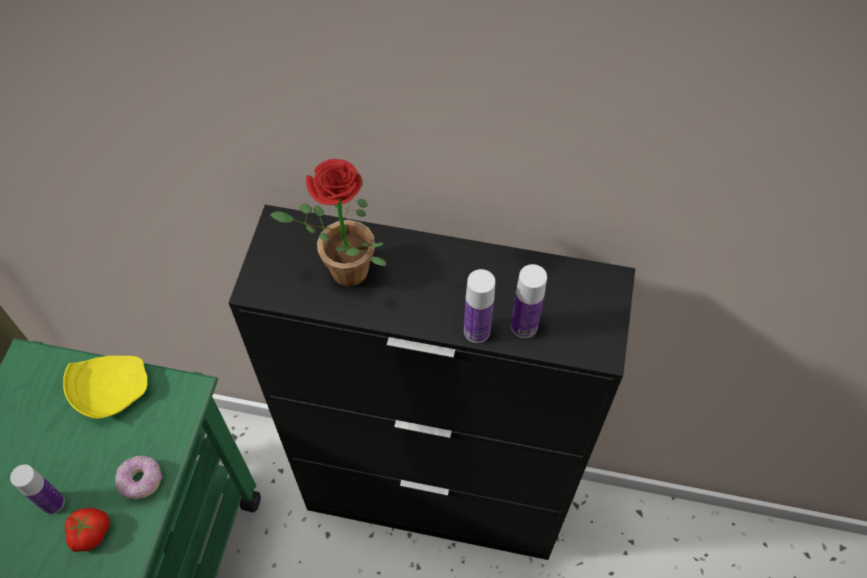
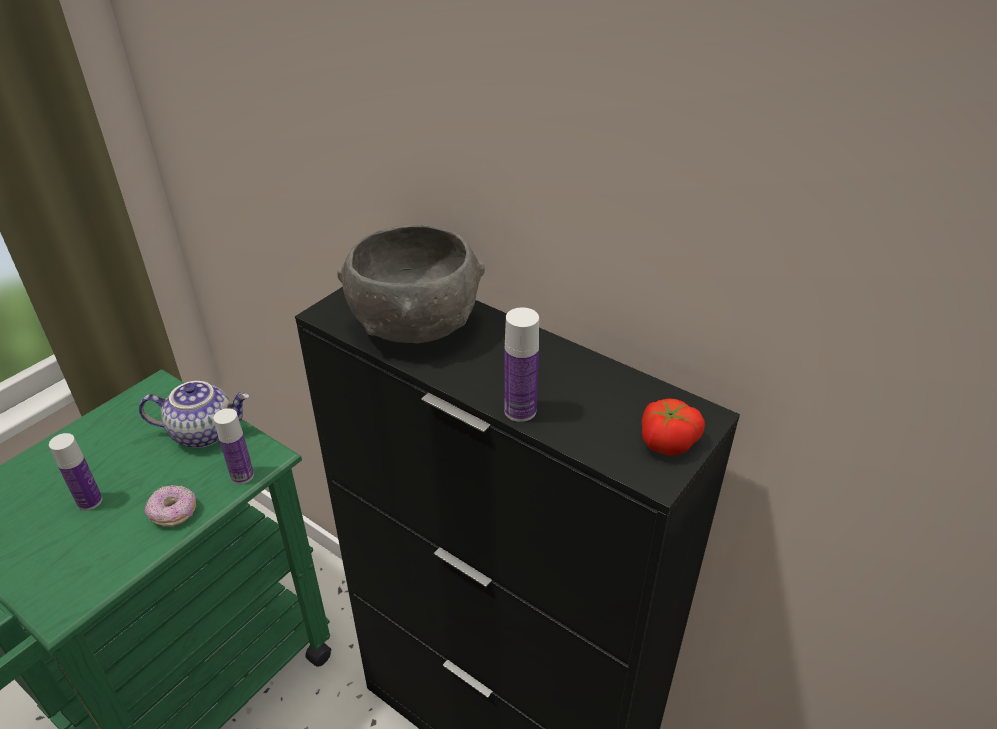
camera: 25 degrees right, 20 degrees down
yellow plate [63,356,147,419] -> teapot [139,381,250,448]
tomato [65,508,110,552] -> tomato moved to [642,398,705,455]
potted plant [270,159,386,287] -> grey bowl [337,225,485,343]
bottle [511,264,547,338] -> bottle moved to [213,408,254,484]

